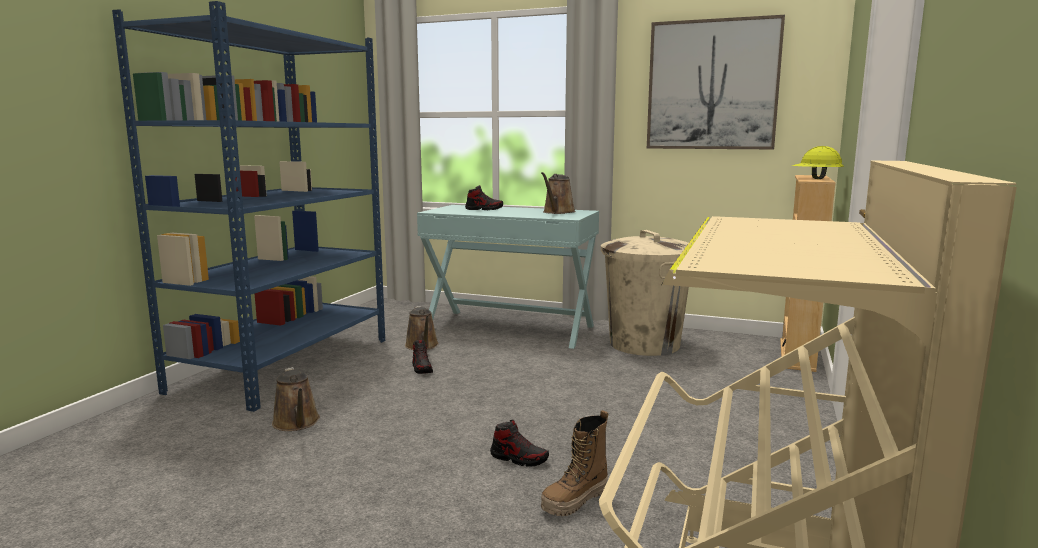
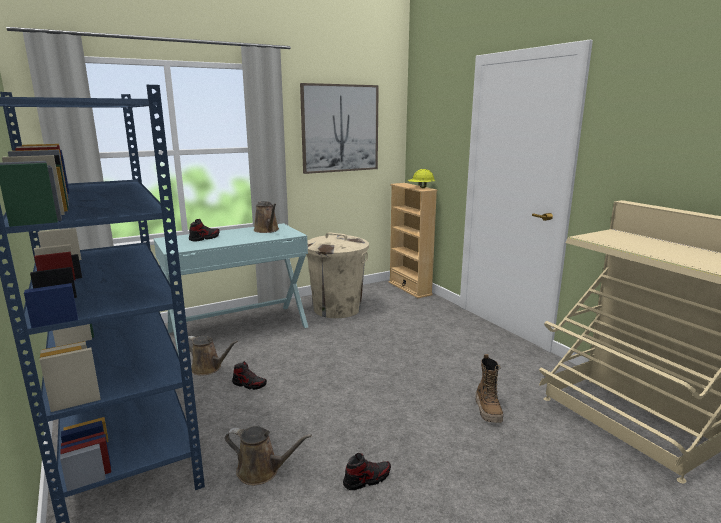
camera: 50 degrees left, 5 degrees up
shoe [490,419,549,467] -> shoe moved to [343,453,391,490]

